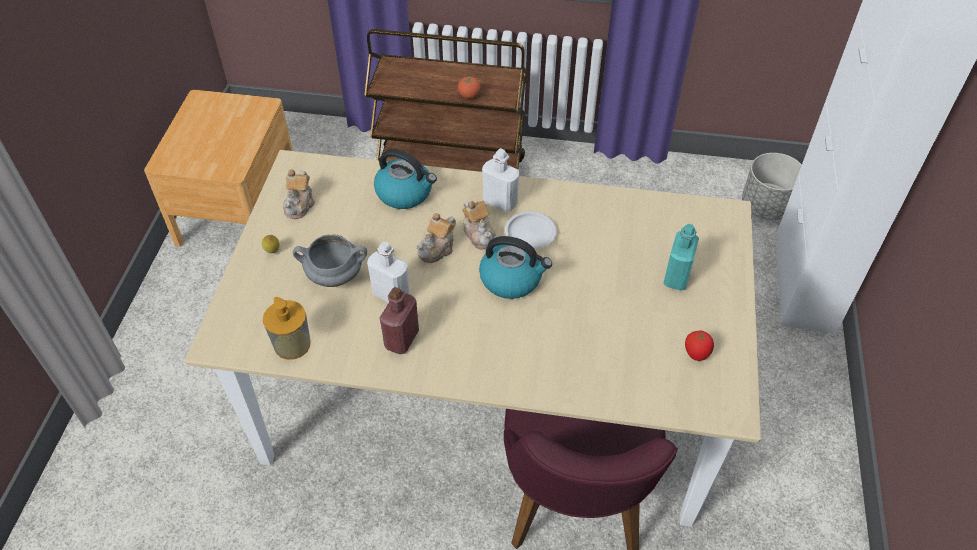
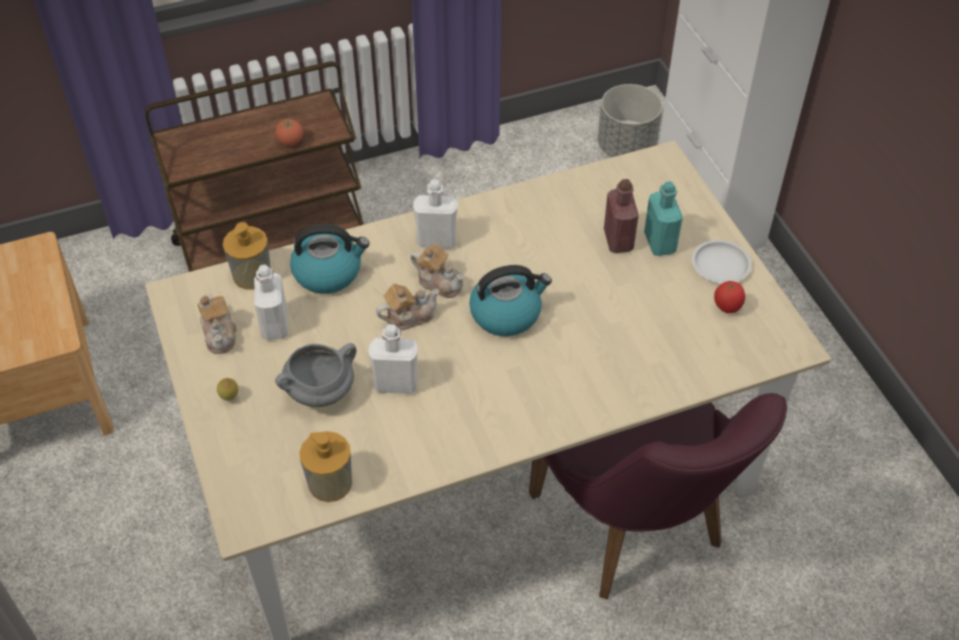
camera: 30 degrees left, 0 degrees up
red bottle [380,287,419,354] -> red bottle moved to [604,179,639,253]
teapot [416,213,456,263] -> teapot turned 120 degrees counterclockwise [376,284,440,330]
white plate [505,211,557,249] -> white plate moved to [692,240,752,284]
none -> soap dispenser [223,222,271,289]
none -> white bottle [254,265,288,340]

